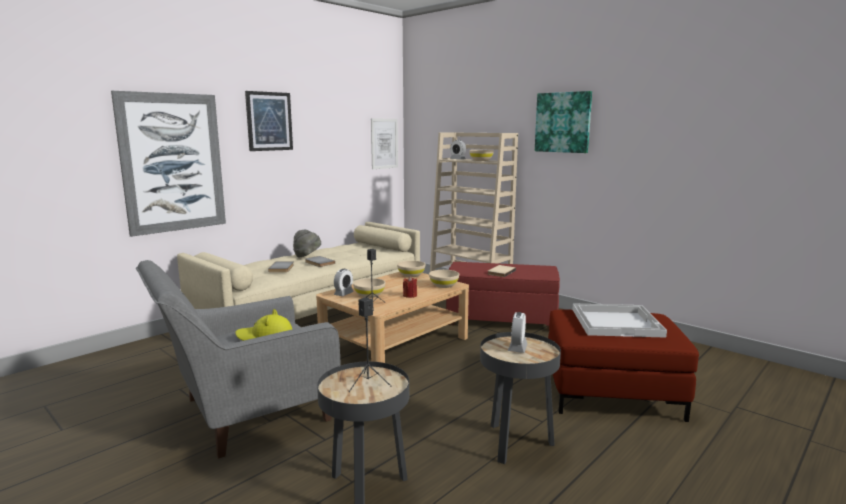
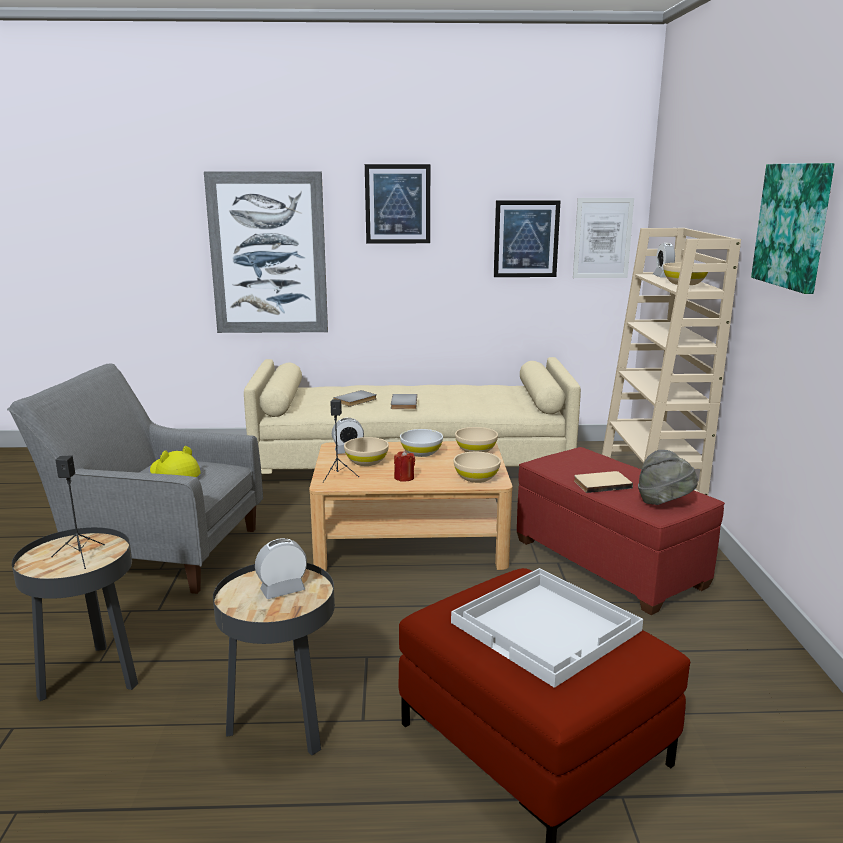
camera: 45 degrees right, 5 degrees up
grey hat [293,230,321,258] -> grey hat moved to [638,450,698,505]
none -> white bowl [400,429,443,457]
none -> picture [494,200,561,277]

